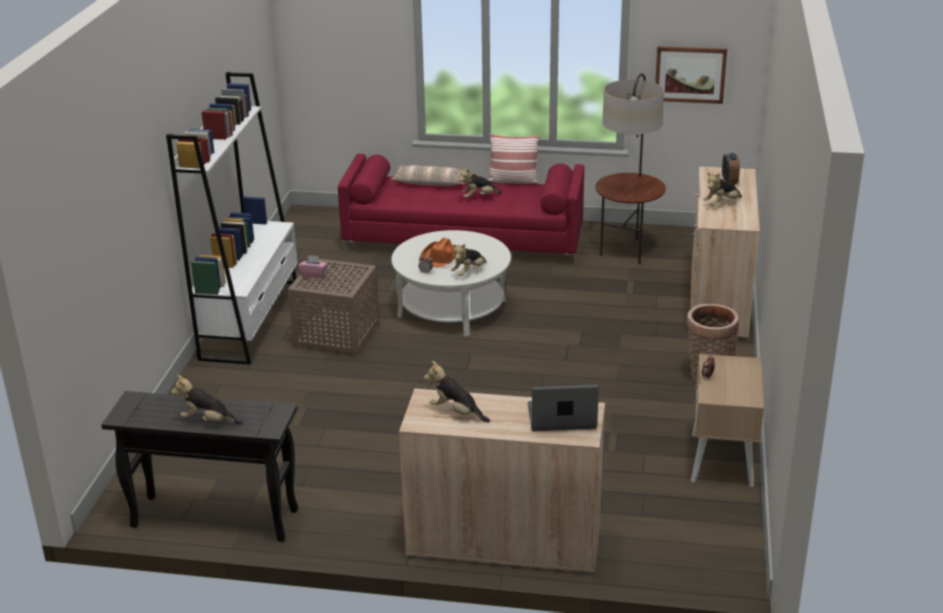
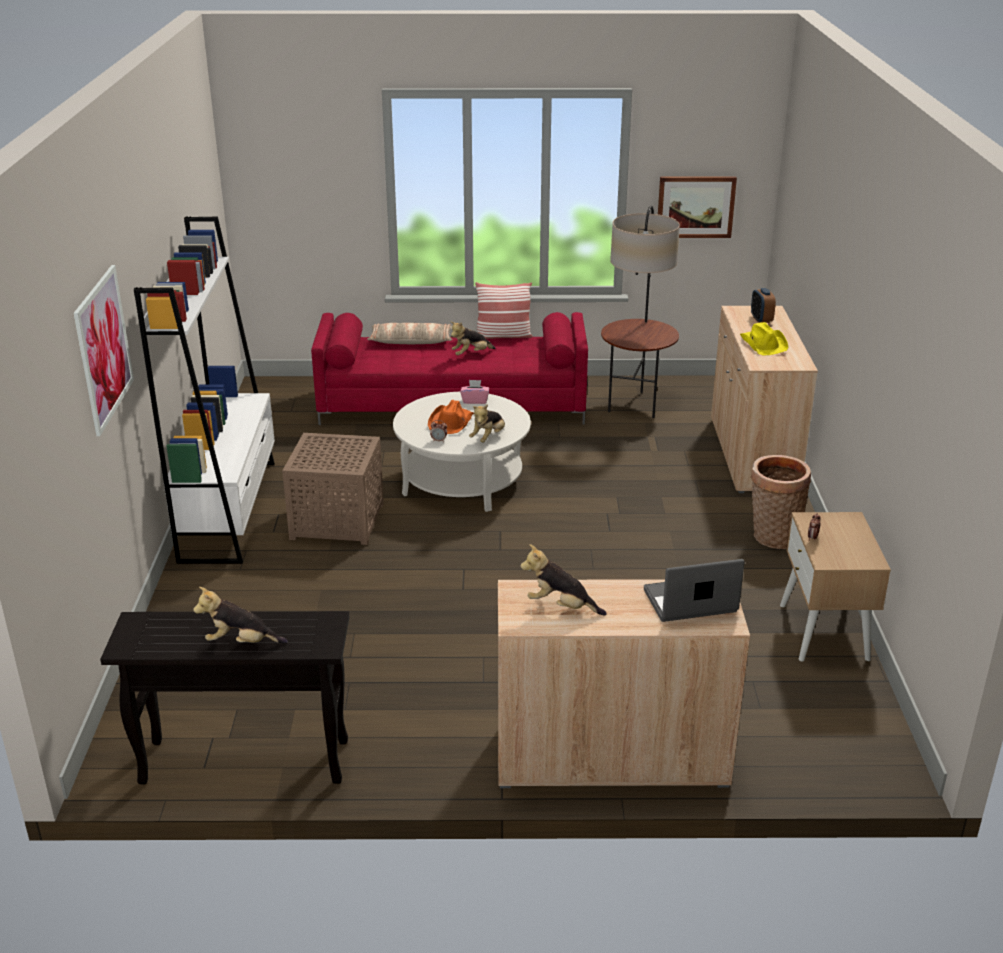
camera: 10 degrees left, 0 degrees up
pink tissue box [298,255,328,278] -> pink tissue box moved to [460,380,489,404]
plush toy [703,173,742,206] -> yellow hat [740,322,789,355]
none -> picture [73,265,134,436]

